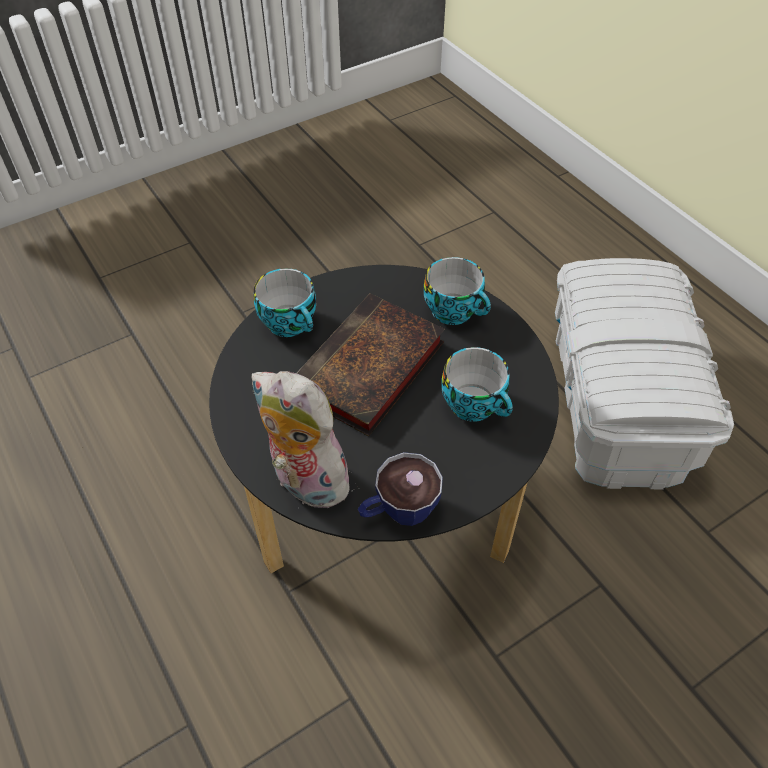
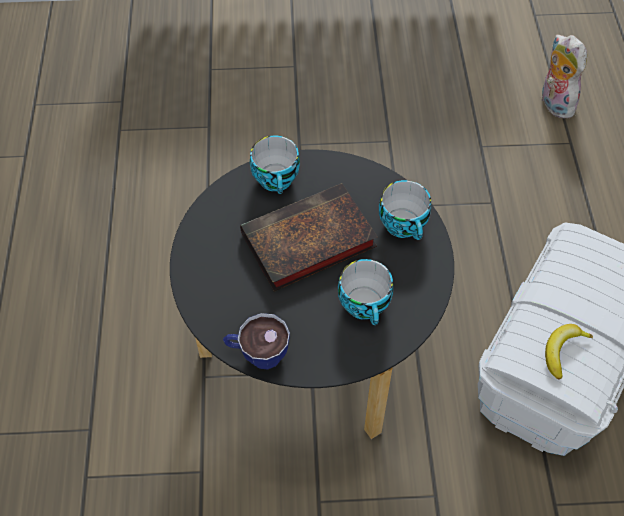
camera: 30 degrees right, 5 degrees up
plush toy [252,371,359,509] -> plush toy moved to [541,35,587,118]
none -> banana [545,324,593,379]

